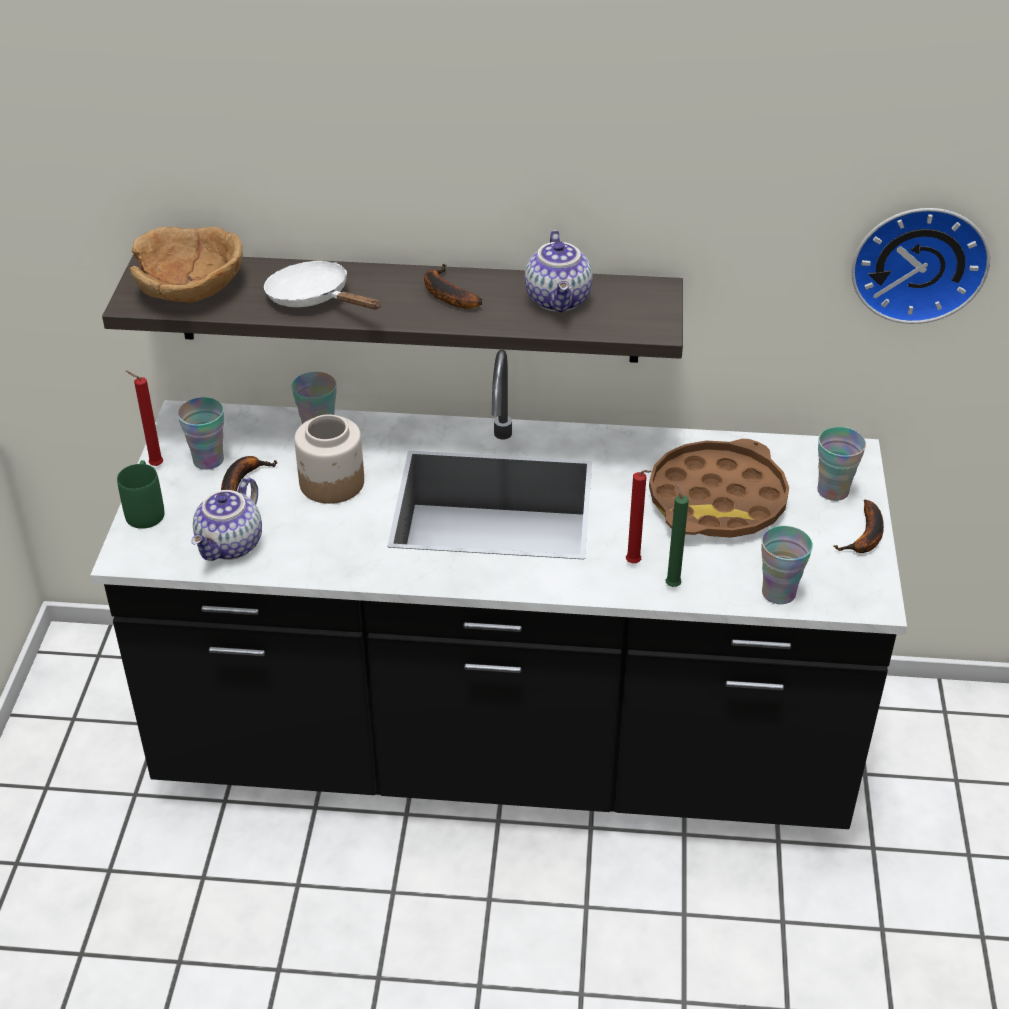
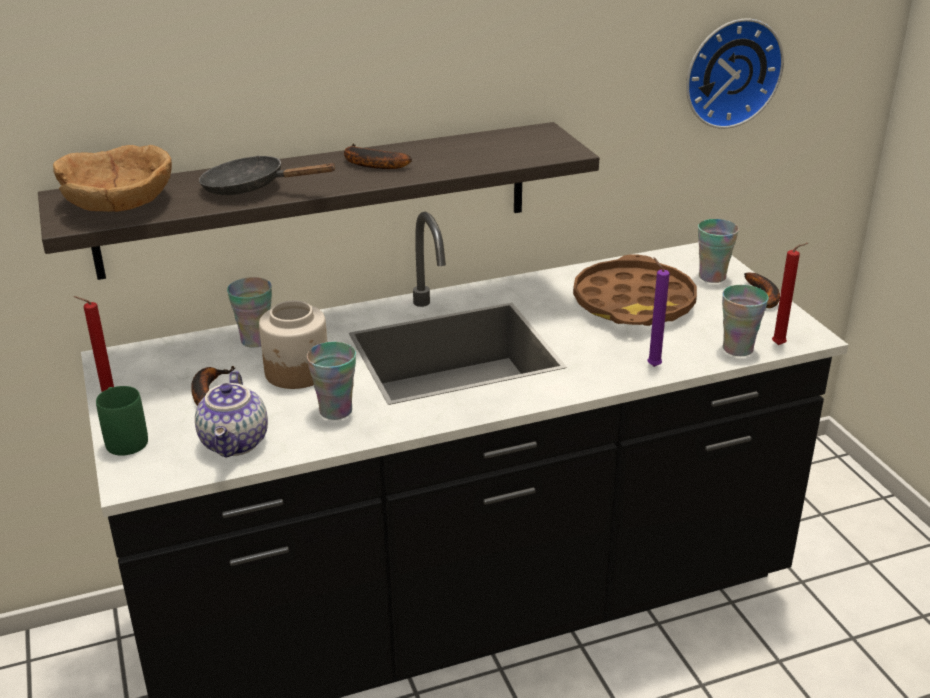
camera: 25 degrees left, 10 degrees down
cup [177,397,224,470] -> cup moved to [307,342,356,420]
white frying pan [264,261,381,309] -> black frying pan [199,156,337,195]
teapot [525,230,593,312] -> none
red candle [626,470,652,563] -> red candle moved to [772,243,809,345]
green candle [665,480,689,587] -> purple candle [647,257,670,367]

